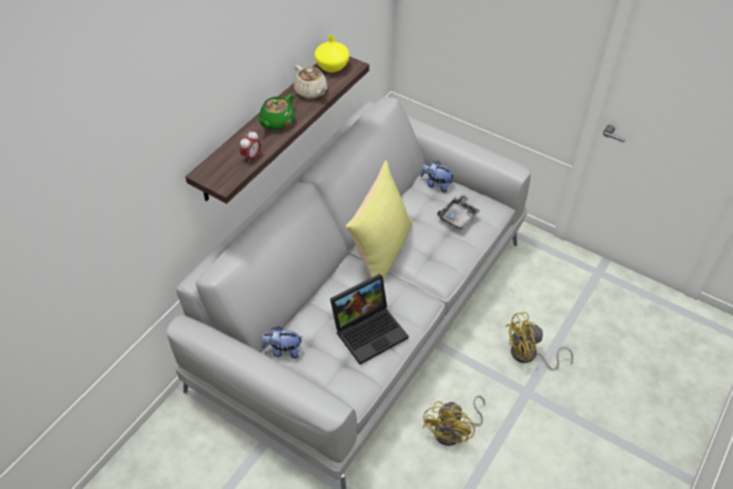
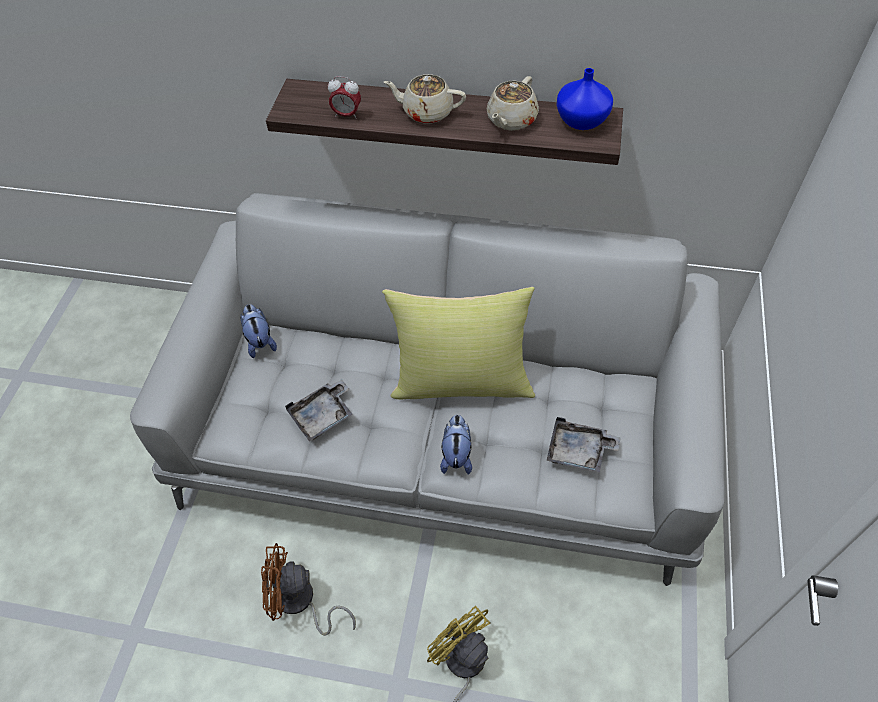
camera: 70 degrees right, 5 degrees up
green teapot [257,94,295,130] -> beige teapot [384,74,466,124]
yellow vase [315,35,349,72] -> blue vase [556,68,613,130]
laptop [330,274,409,364] -> grey tray [285,379,352,442]
plush toy [420,161,455,193] -> plush toy moved to [440,415,472,475]
yellow fan [423,395,485,446] -> brown fan [261,543,356,636]

